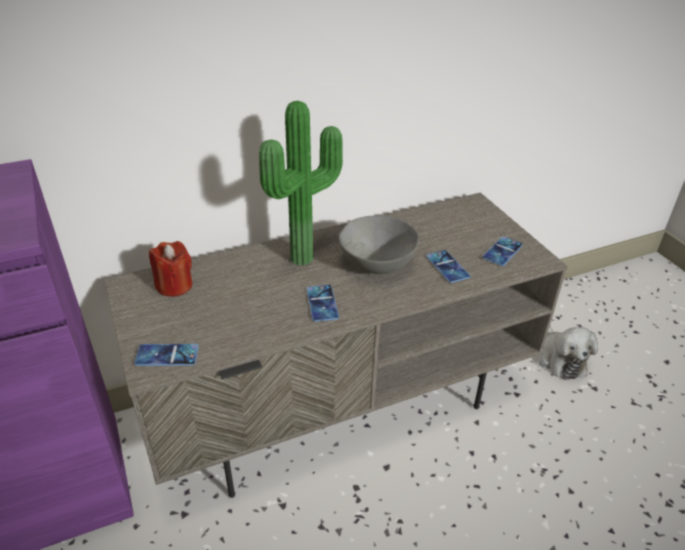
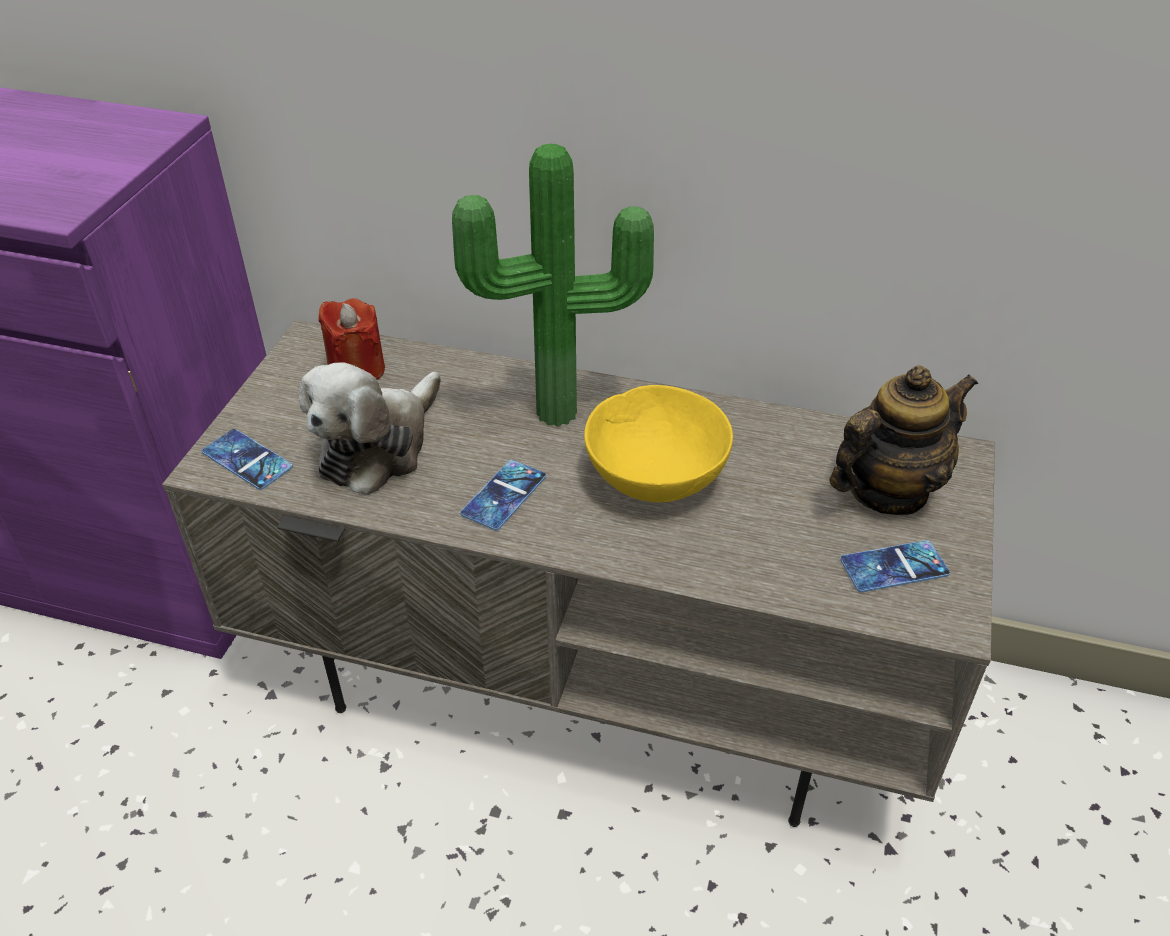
camera: 40 degrees right, 5 degrees up
grey bowl [339,215,419,274] -> yellow bowl [584,385,733,502]
phone [426,250,470,283] -> none
plush toy [539,326,598,380] -> plush toy moved to [299,362,441,496]
none -> teapot [830,366,978,515]

